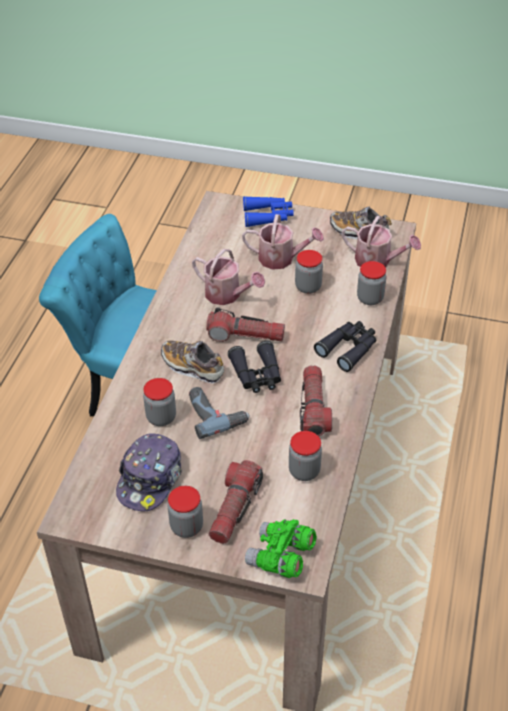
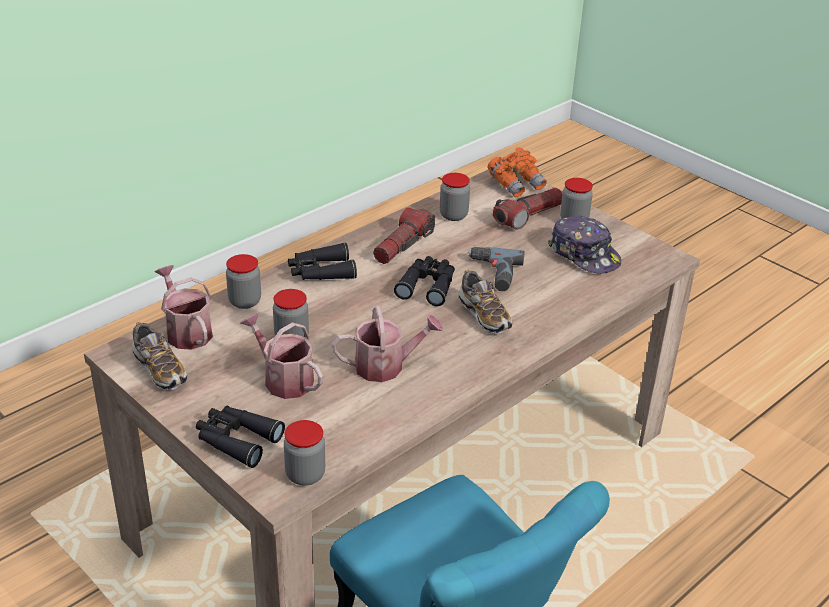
camera: 150 degrees left, 10 degrees down
cap [116,433,182,511] -> cap turned 90 degrees clockwise [548,215,621,274]
jar [143,378,176,426] -> jar moved to [284,420,325,486]
watering can [192,249,265,305] -> watering can turned 105 degrees clockwise [332,306,443,382]
flashlight [206,307,285,342] -> none
blue binoculars [243,197,294,227] -> black binoculars [196,406,285,468]
green binoculars [245,519,317,578] -> orange binoculars [488,147,547,197]

